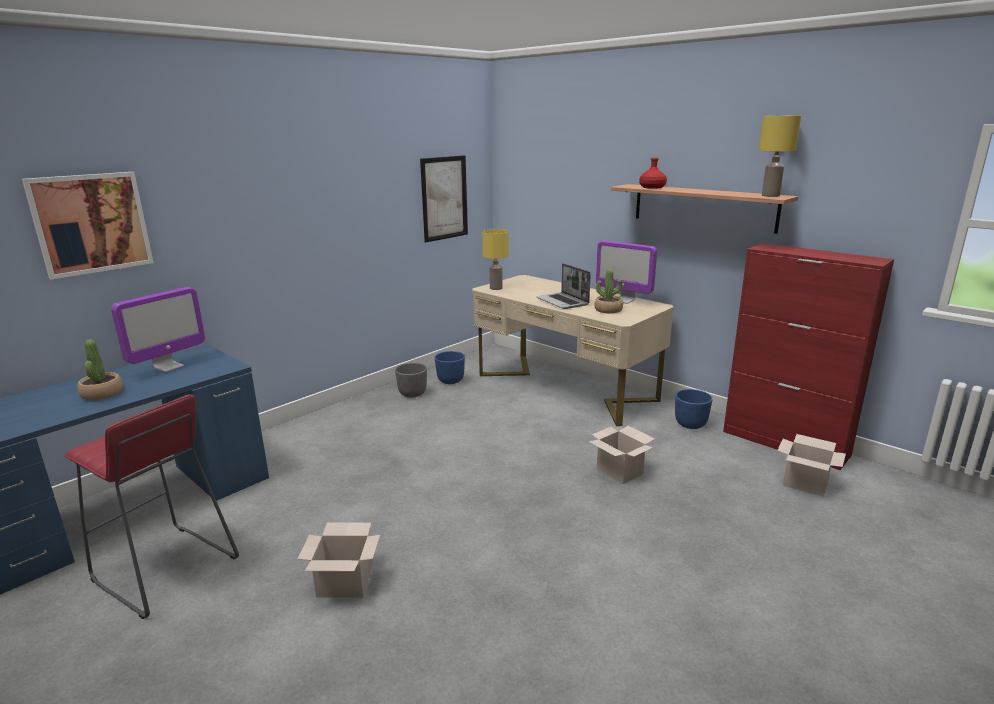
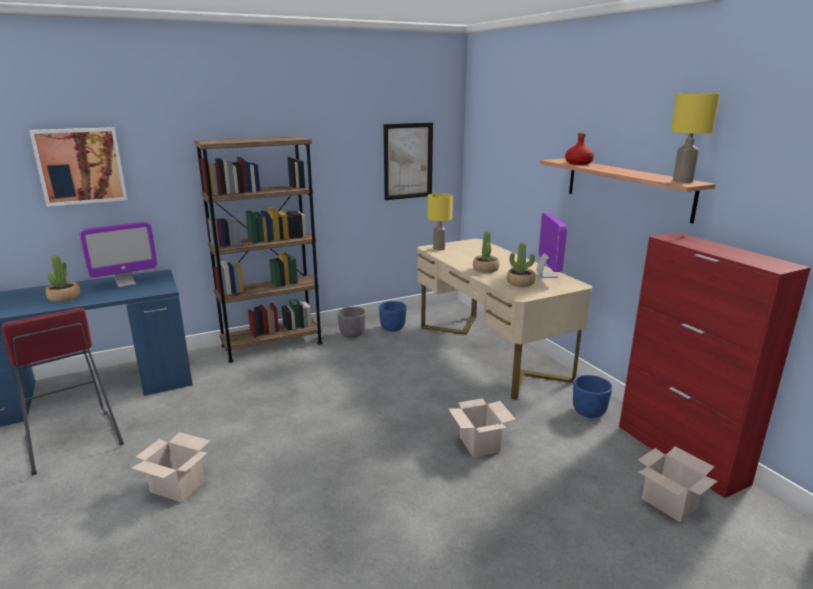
camera: 20 degrees right, 0 degrees up
laptop [536,263,591,309] -> potted plant [473,231,499,273]
monitor [596,241,657,304] -> monitor turned 150 degrees counterclockwise [537,213,567,278]
none -> brown bookcase [194,136,322,363]

